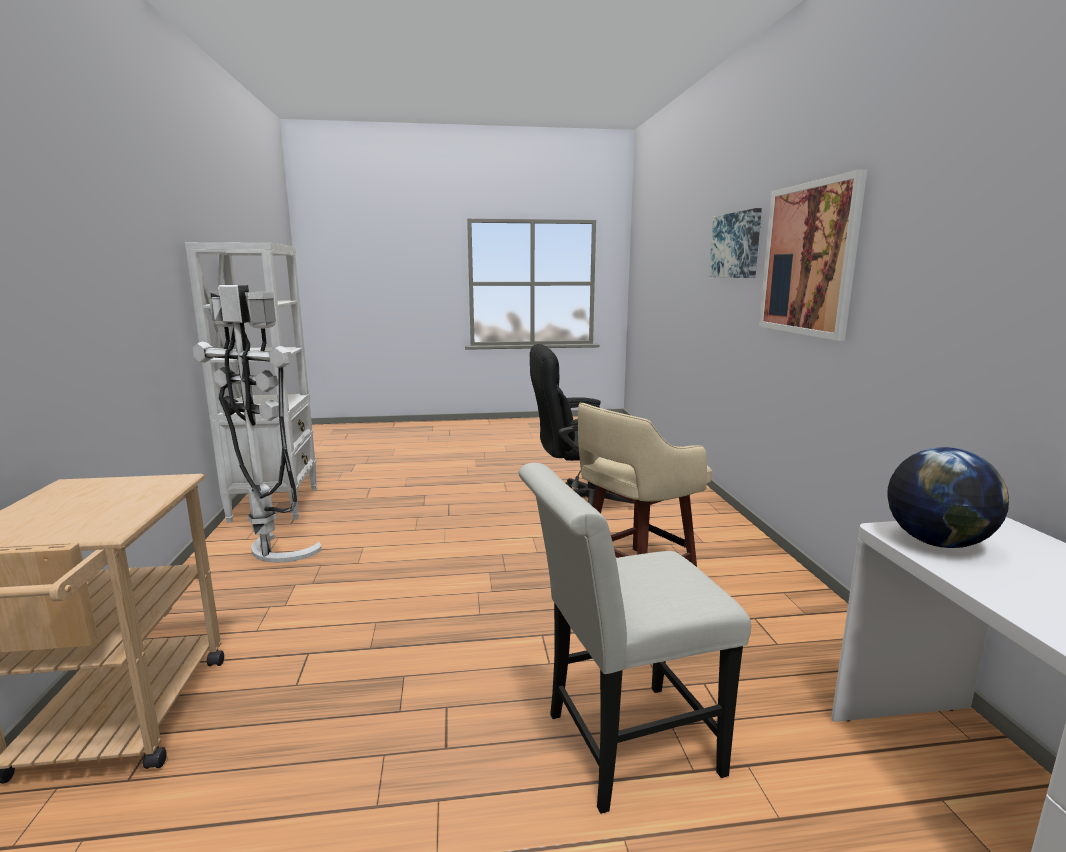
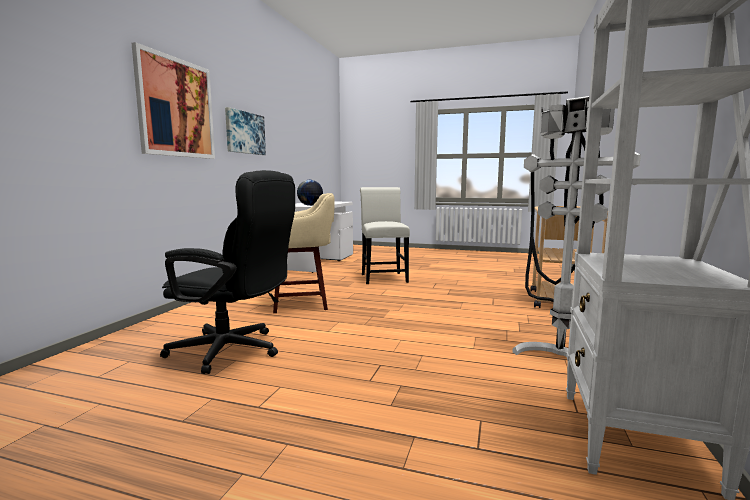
camera: 155 degrees left, 5 degrees down
white chair [518,463,751,814] -> white chair turned 105 degrees counterclockwise [360,187,410,284]
picture [709,208,762,278] -> picture moved to [225,107,266,155]

